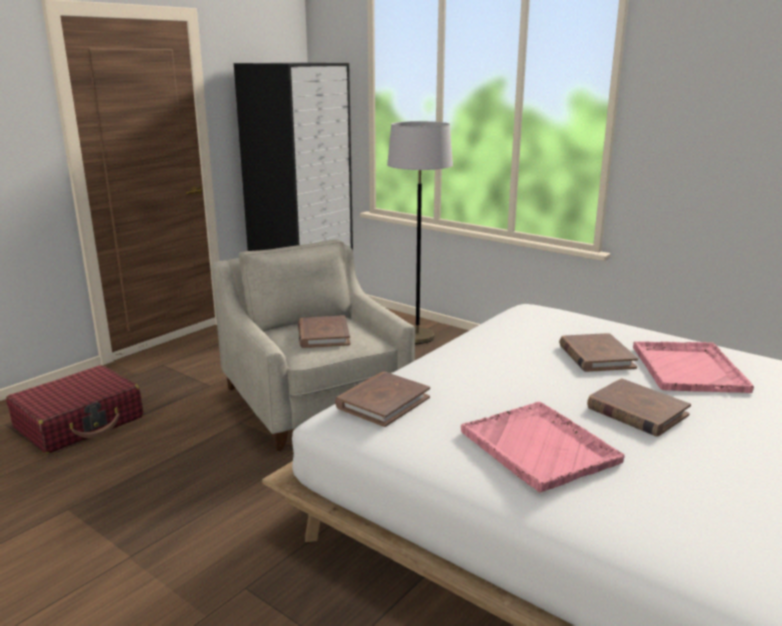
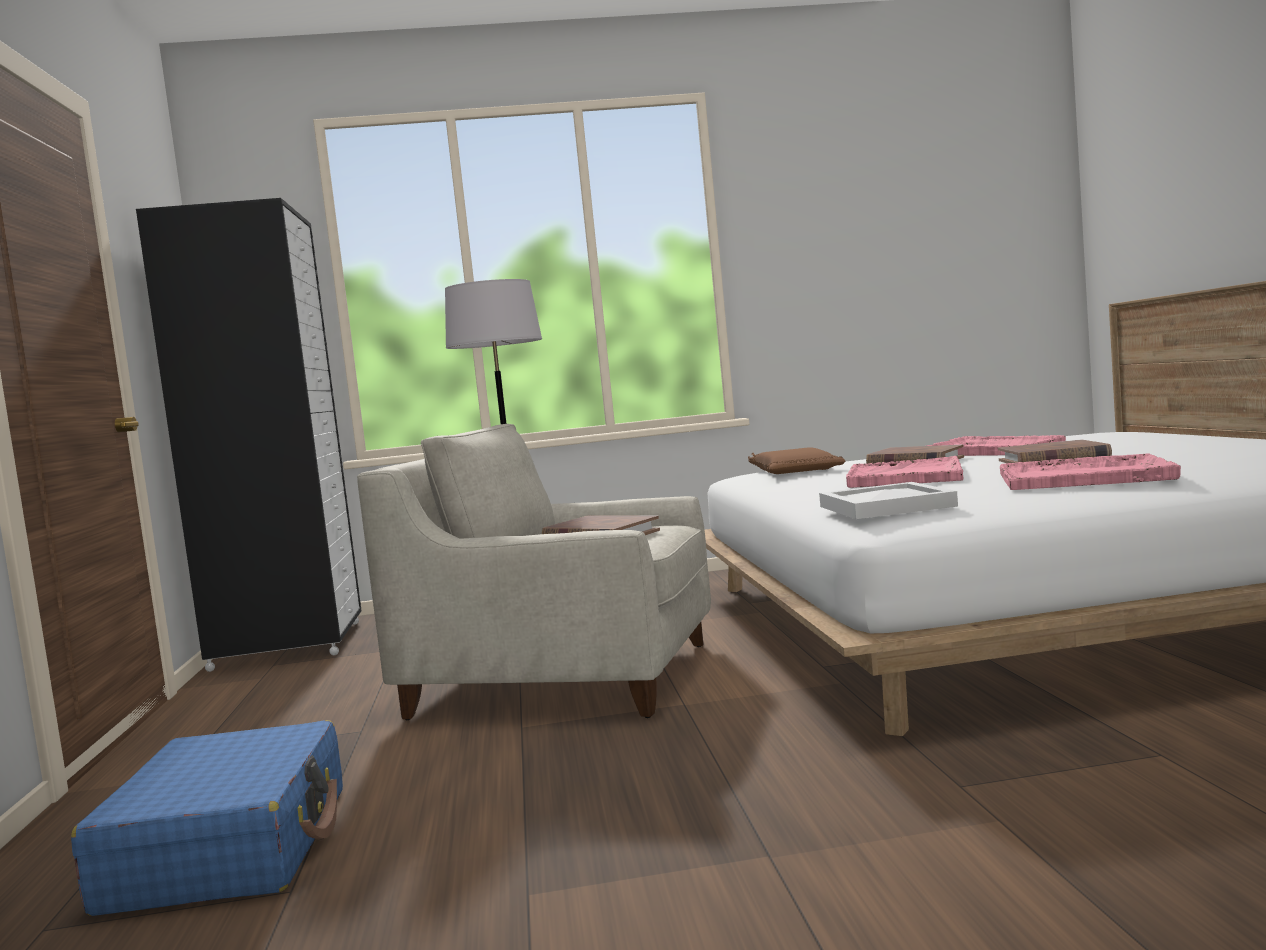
camera: 45 degrees left, 15 degrees down
red suitcase [6,365,143,454] -> blue suitcase [71,720,343,916]
brown book [335,372,430,427] -> white tray [819,482,958,519]
none -> brown pillow [748,447,845,474]
none -> pink tray [846,456,963,488]

